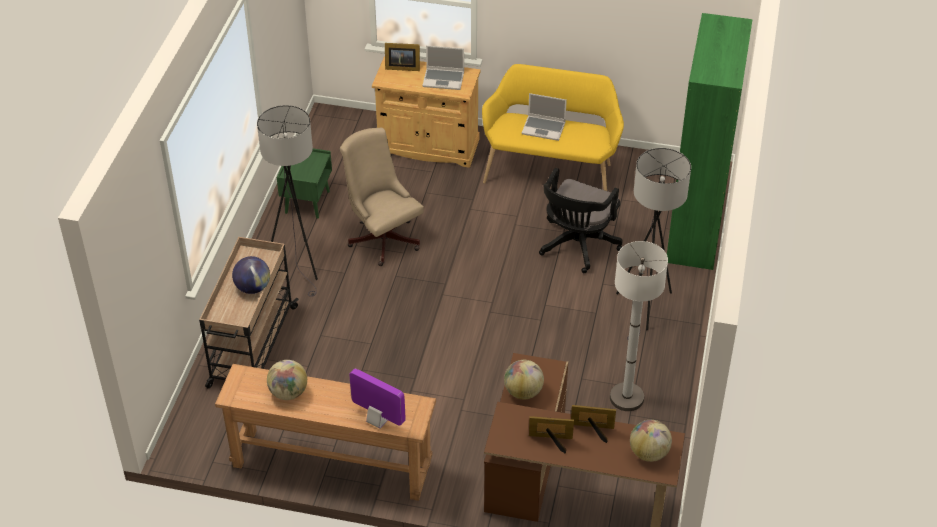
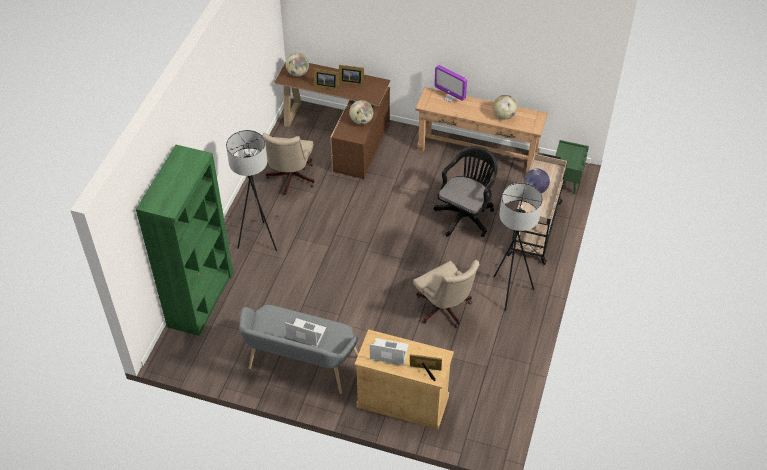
camera: 175 degrees left, 5 degrees up
green nightstand [277,148,332,219] -> green nightstand moved to [555,140,589,194]
yellow bench [482,64,624,191] -> grey bench [239,304,358,394]
black office chair [539,168,623,273] -> black office chair moved to [434,146,498,237]
white floor lamp [610,241,668,411] -> beige office chair [262,133,315,195]

